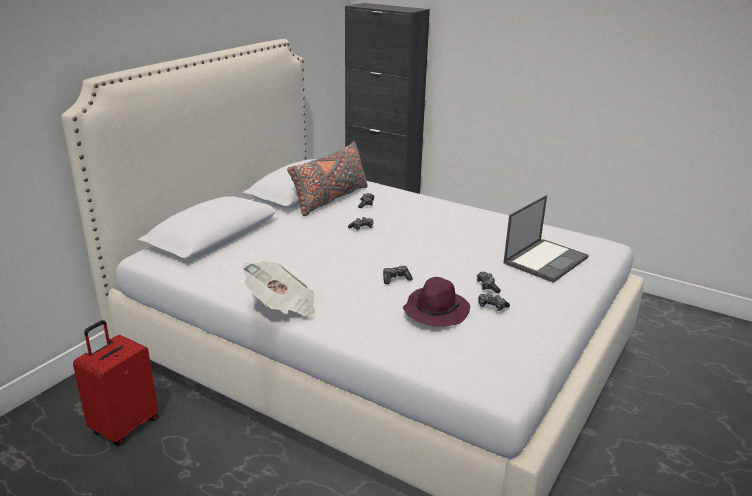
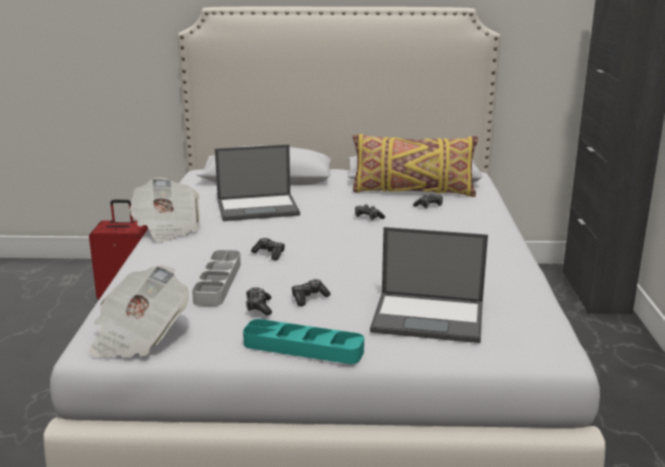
camera: 60 degrees right, 5 degrees down
grey pillow [287,141,368,216] -> yellow pillow [353,134,478,197]
purple hat [403,277,470,327] -> grey tray [192,250,241,306]
none -> newspaper [89,265,189,358]
none -> laptop [215,144,300,221]
none -> turquoise tray [243,319,364,364]

